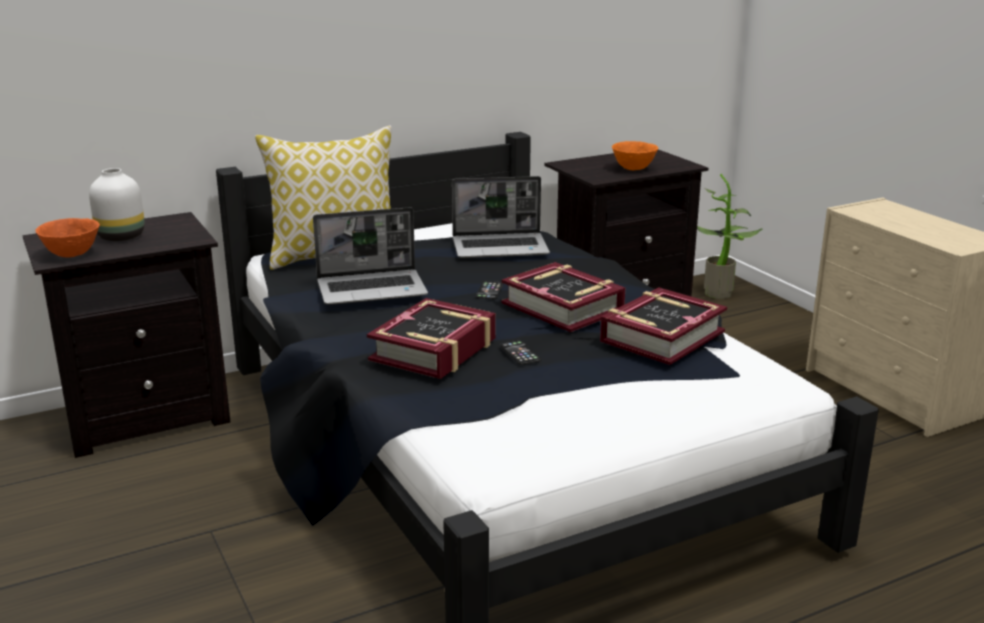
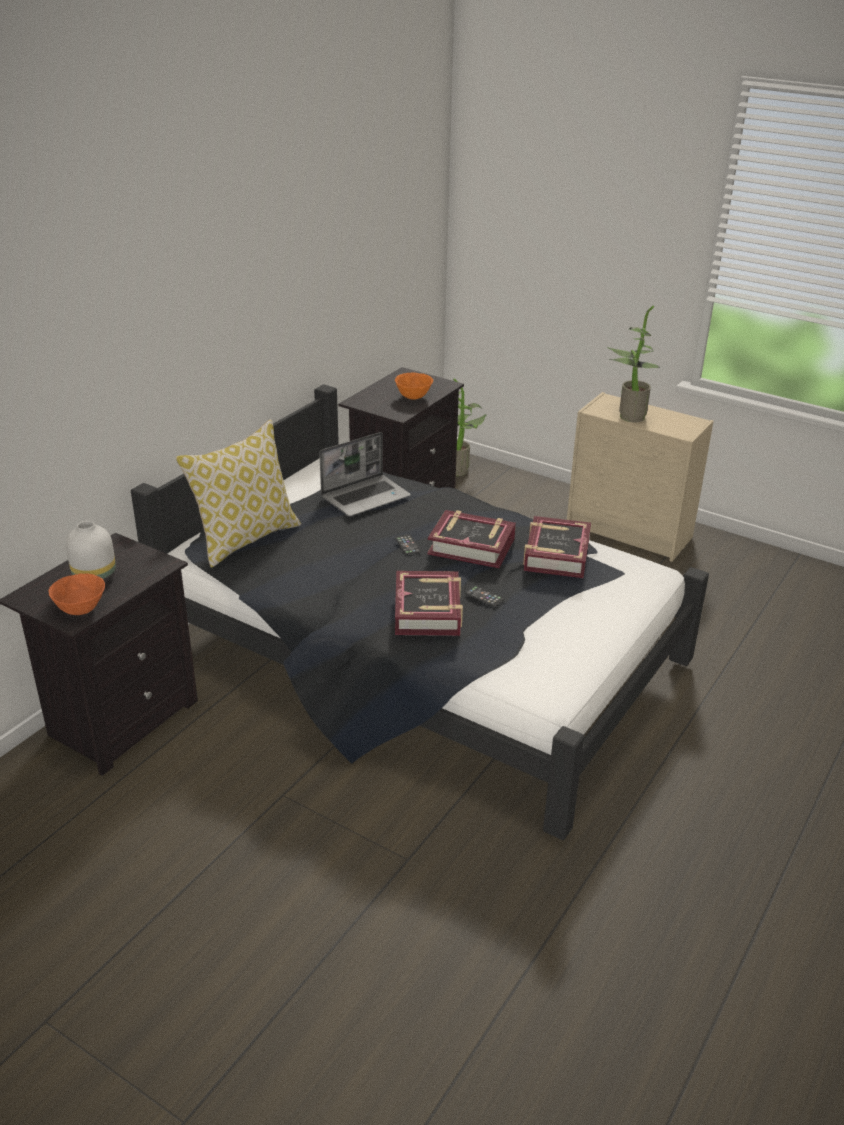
camera: 30 degrees left, 10 degrees up
laptop [313,207,428,305] -> none
none -> potted plant [607,306,660,422]

